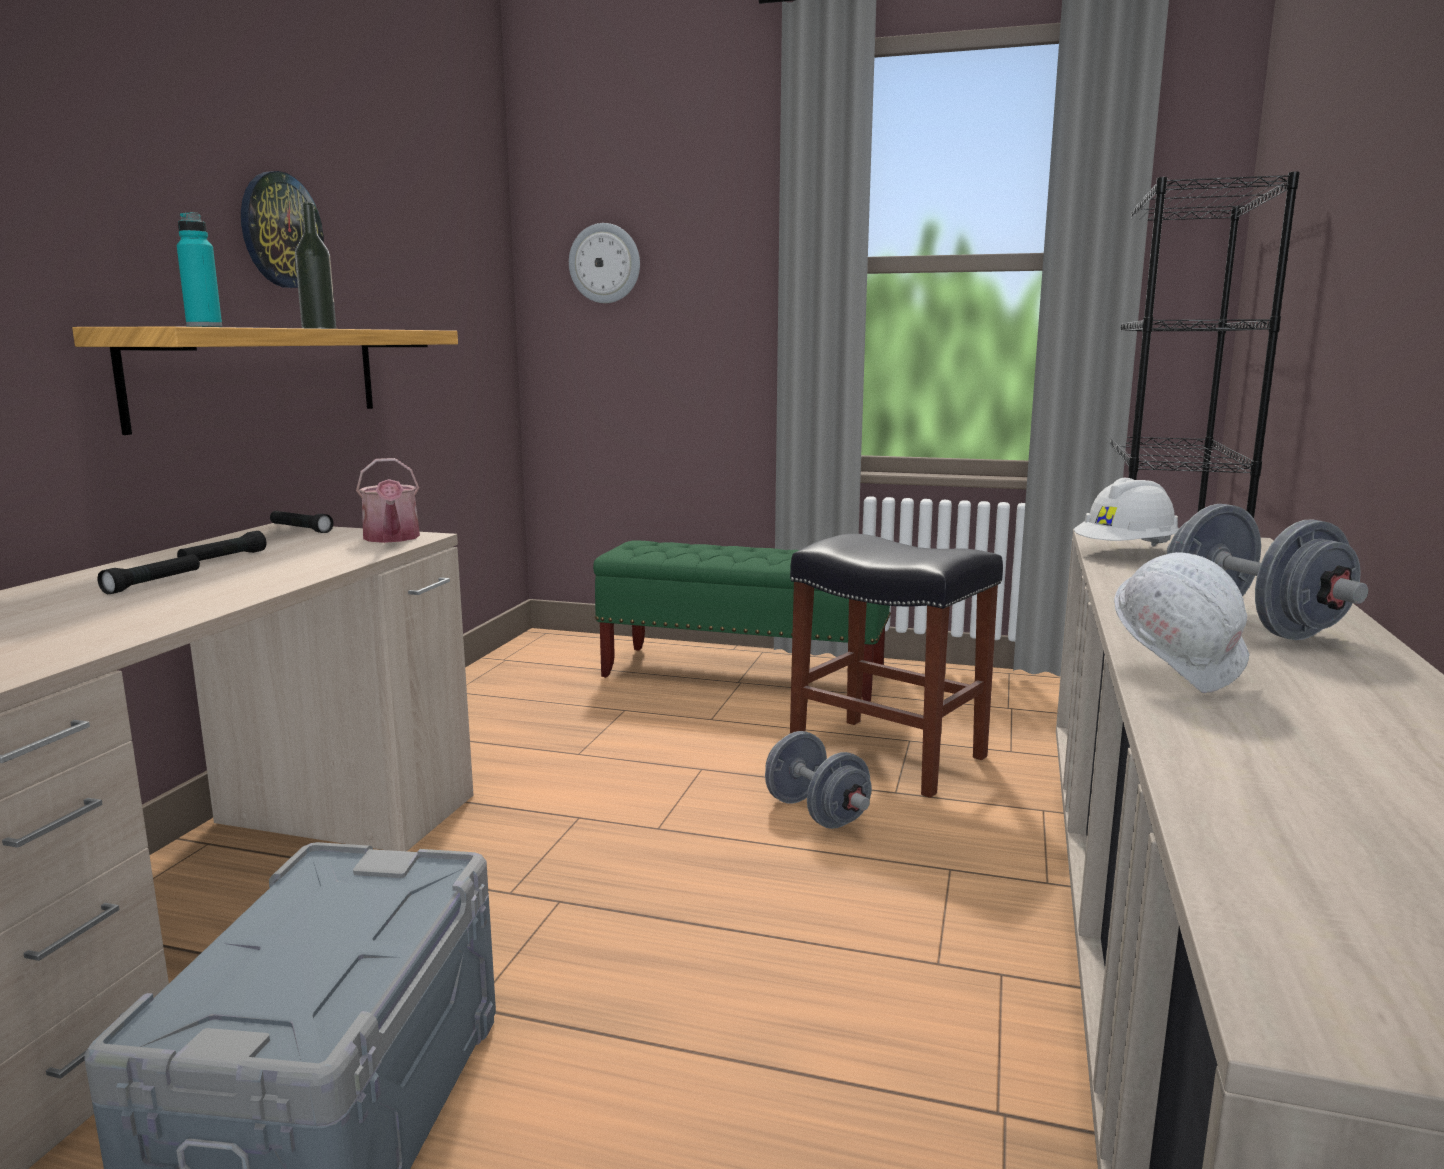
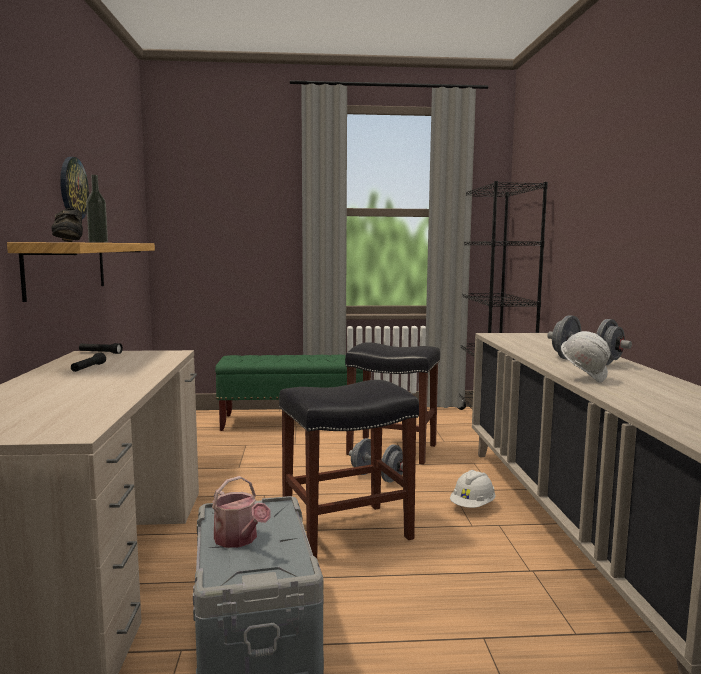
camera: 20 degrees left, 5 degrees down
black flashlight [98,554,200,594] -> none
turquoise bottle [177,212,222,327] -> black shoe [51,208,83,242]
watering can [356,458,420,543] -> watering can moved to [212,476,270,548]
wall clock [569,223,640,303] -> none
white hard hat [1074,478,1179,547] -> white hard hat moved to [450,470,496,508]
none -> black stool [279,380,419,558]

